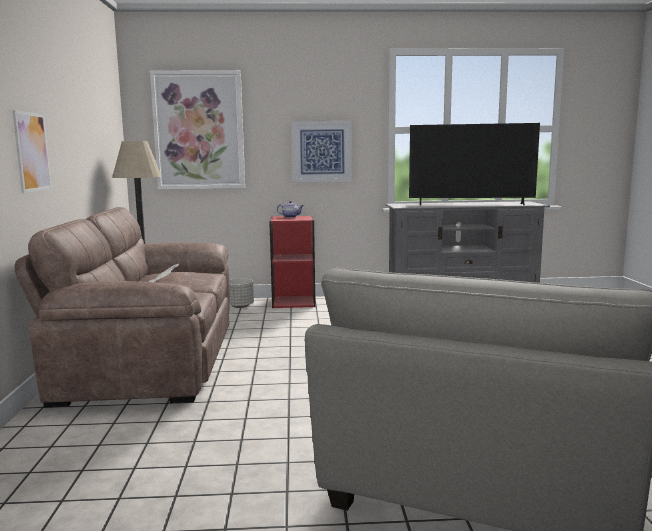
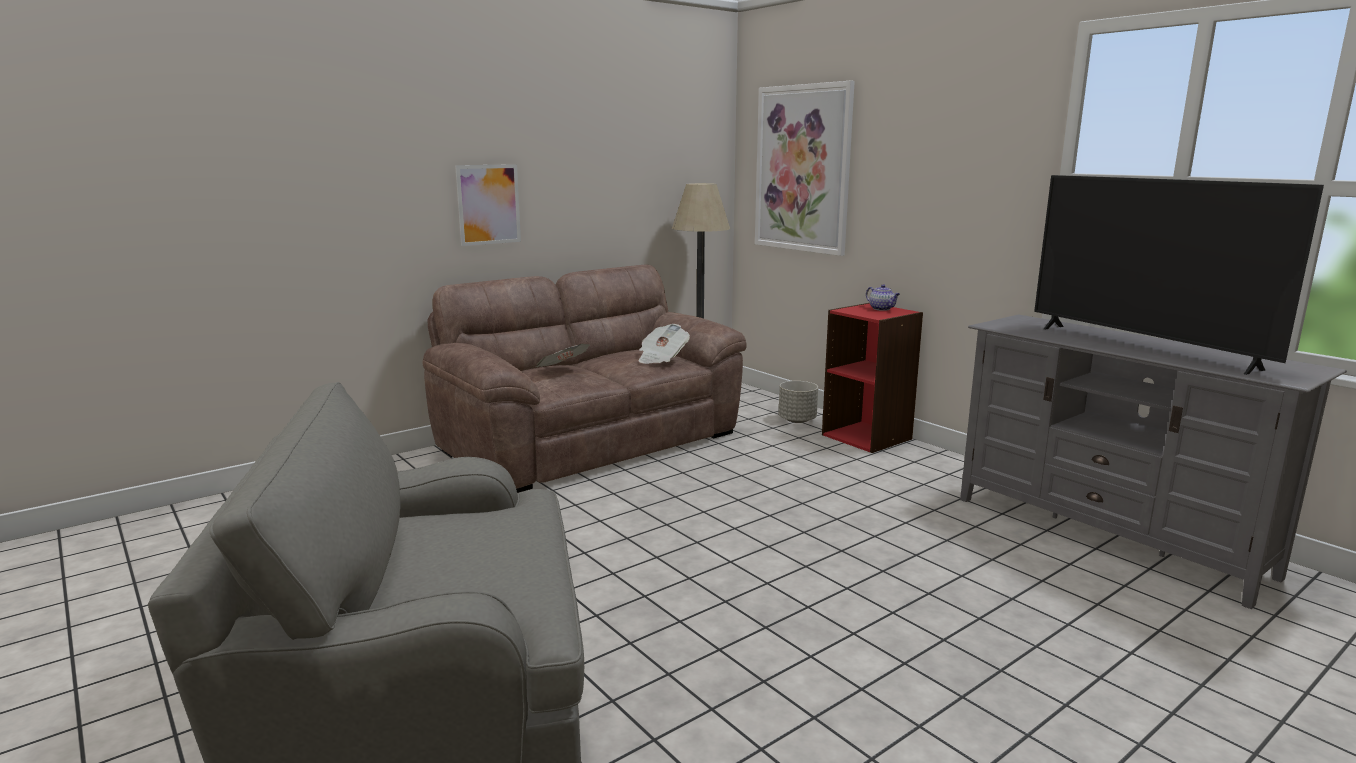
camera: 55 degrees right, 5 degrees up
picture [292,121,352,182] -> none
none -> newspaper [639,324,690,364]

